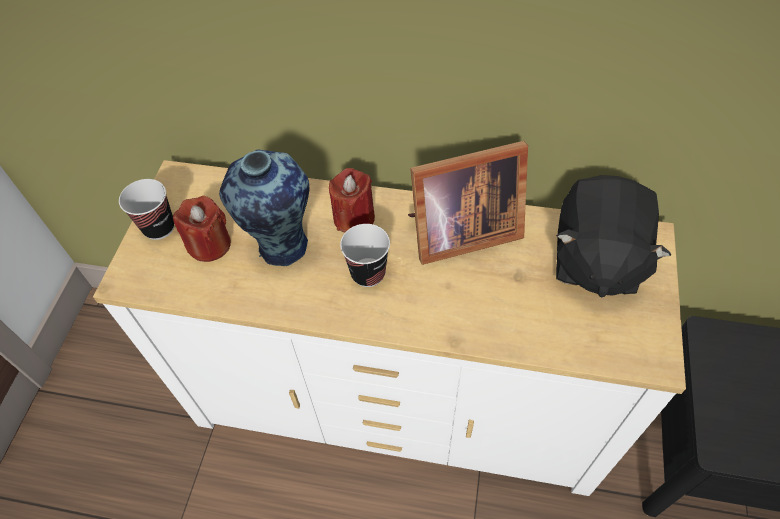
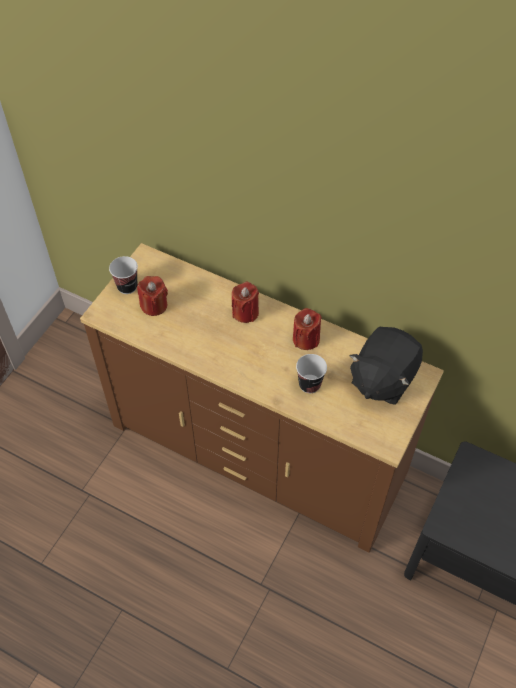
camera: 15 degrees right, 0 degrees up
white dresser [93,160,686,496] -> brown dresser [80,243,444,553]
vase [219,150,310,266] -> none
cup [340,224,390,287] -> cup moved to [296,354,327,393]
picture frame [408,141,528,265] -> red candle [293,308,322,350]

